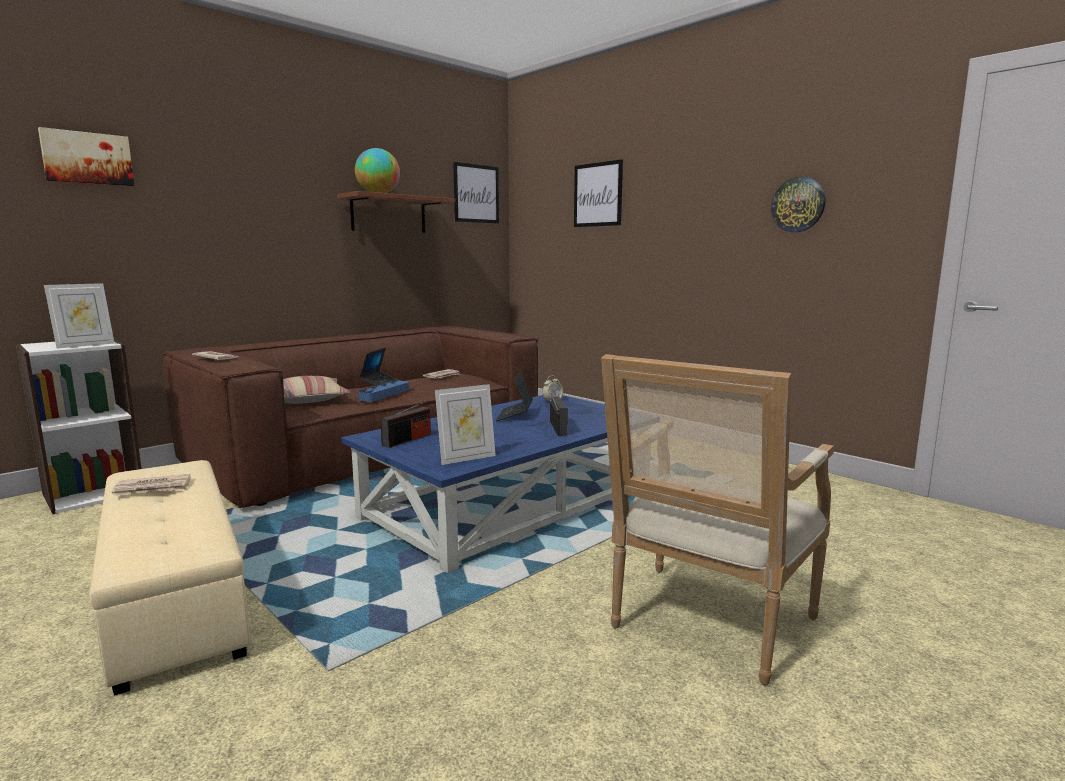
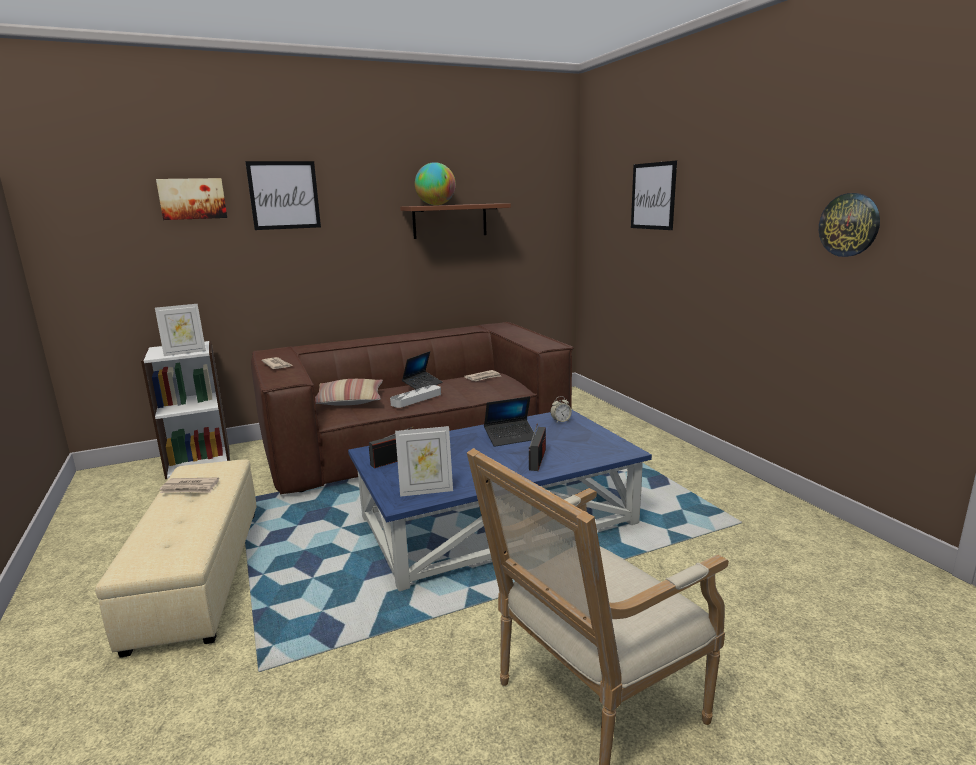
camera: 20 degrees right, 5 degrees up
blue tray [358,381,409,402] -> grey tray [390,385,441,408]
picture [453,162,499,223] -> picture moved to [245,161,321,230]
laptop [496,371,533,421] -> laptop turned 135 degrees counterclockwise [484,396,535,447]

